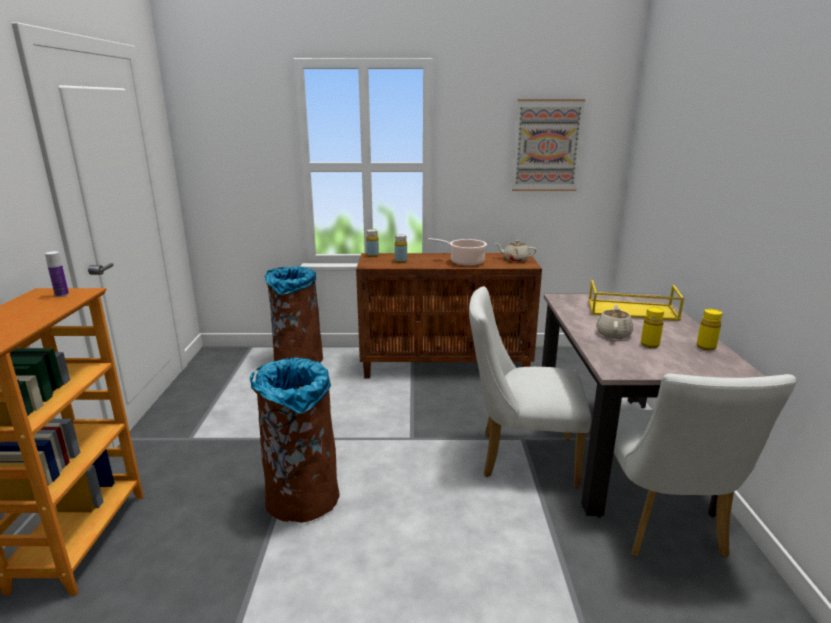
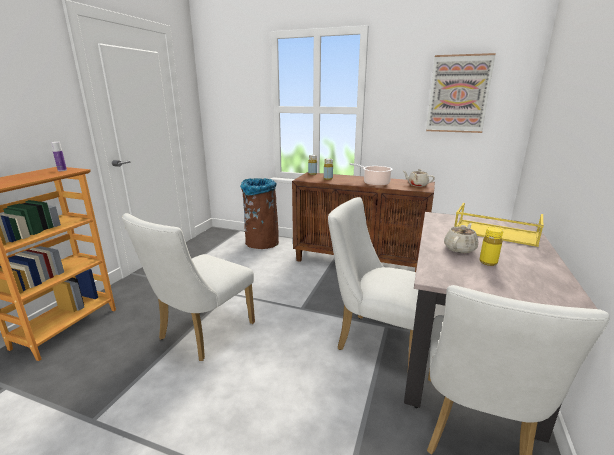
camera: 20 degrees right, 0 degrees up
brown trash can [250,358,340,523] -> white chair [122,213,255,361]
yellow bottle [697,309,722,351] -> none

